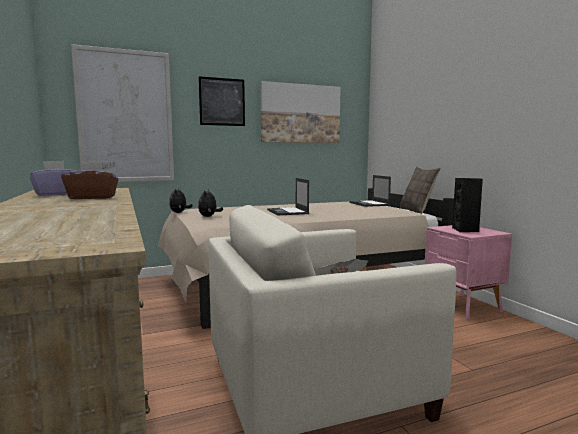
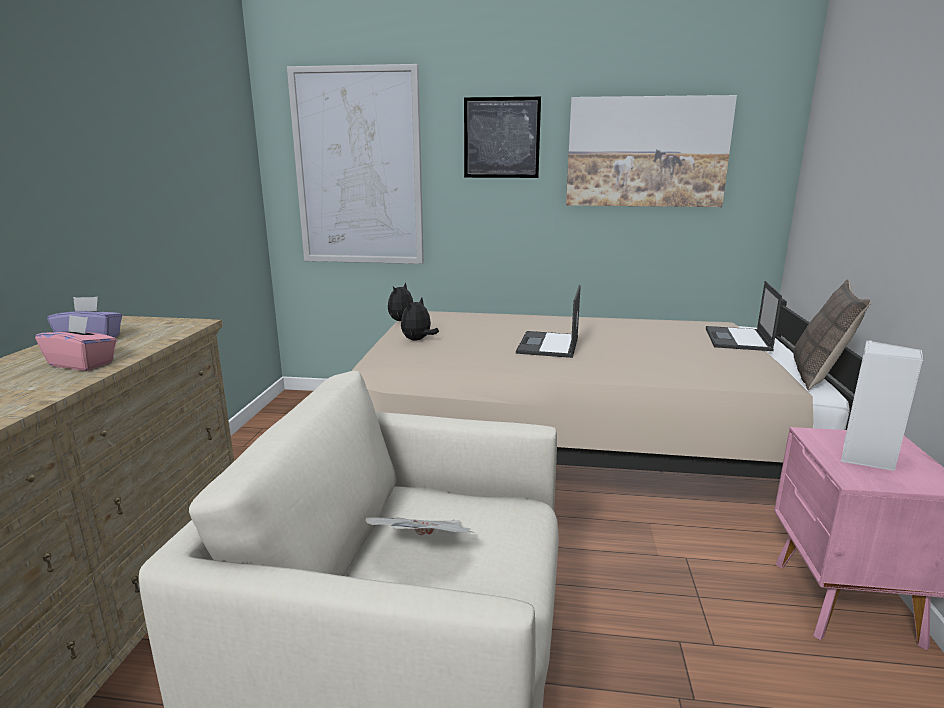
camera: 30 degrees right, 10 degrees up
brown tissue box [61,161,119,199] -> pink tissue box [35,315,117,371]
black speaker [452,178,483,232] -> white speaker [841,340,923,471]

